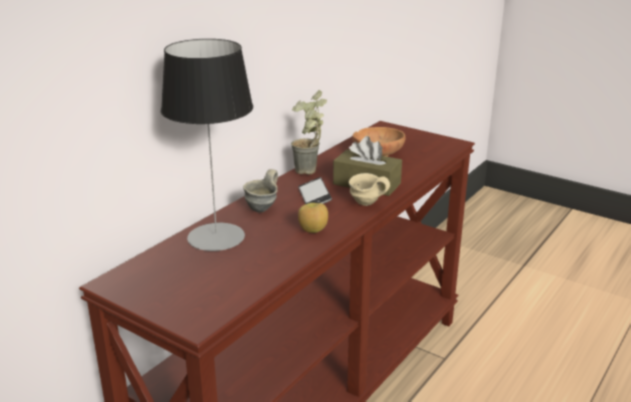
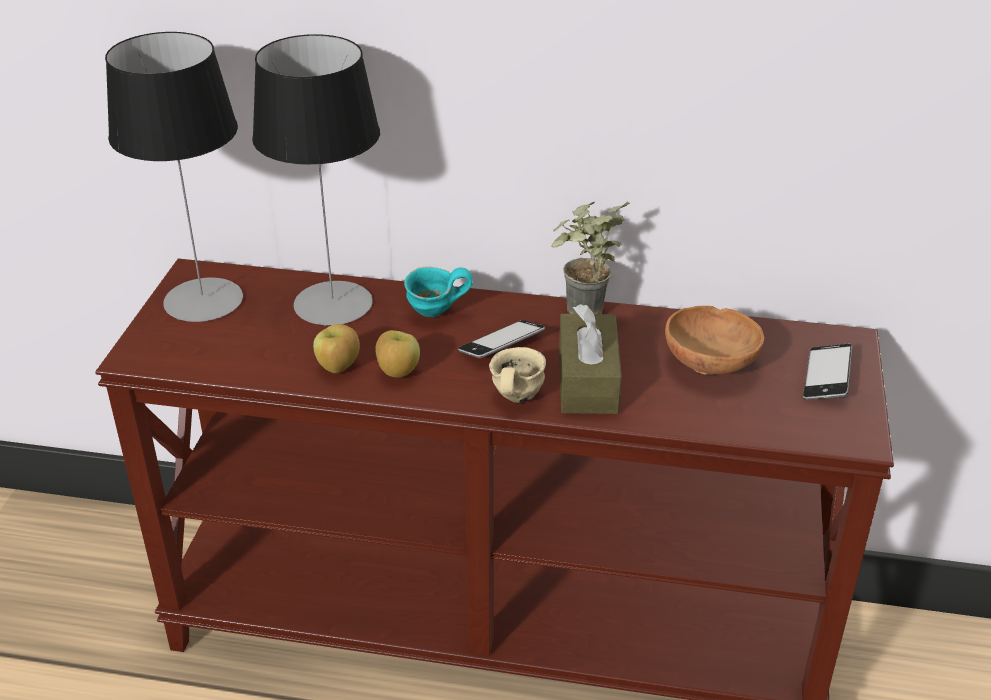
camera: 65 degrees right, 10 degrees up
grey mug [243,169,278,212] -> turquoise mug [404,267,473,317]
none -> table lamp [105,32,243,322]
none -> apple [313,324,360,373]
none -> phone [803,344,852,400]

